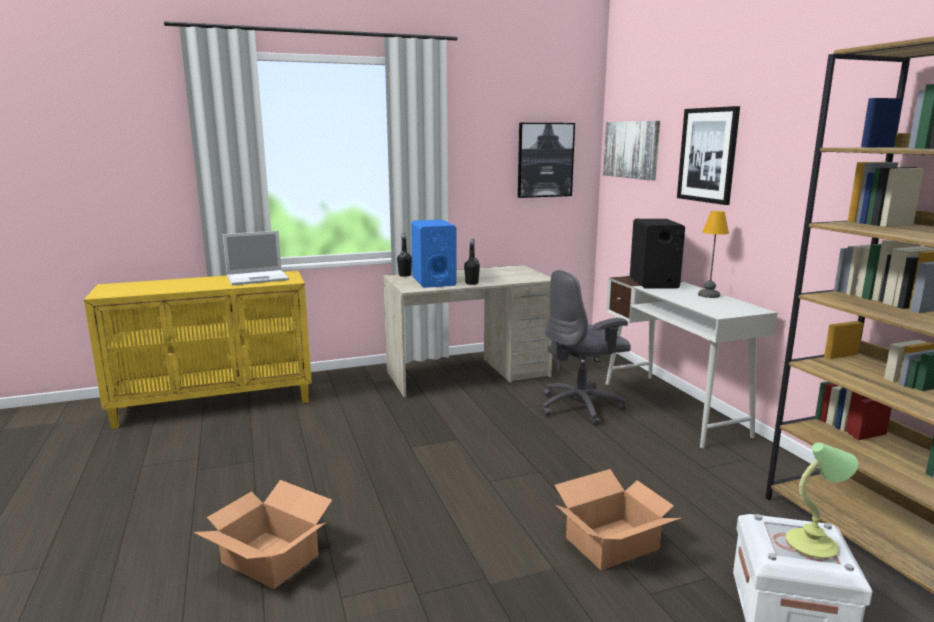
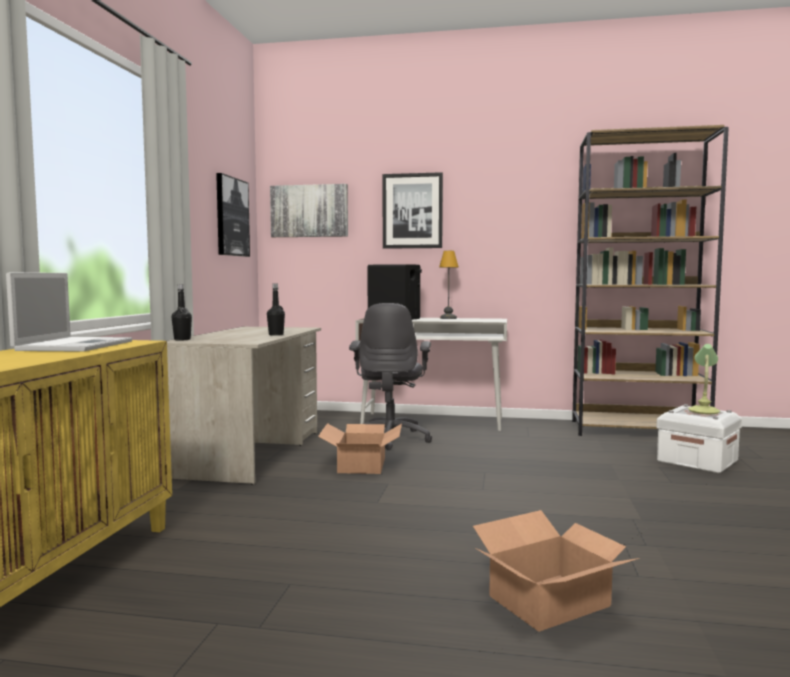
camera: 60 degrees left, 10 degrees down
blue speaker [411,220,456,288] -> none
cardboard box [554,469,681,571] -> cardboard box moved to [318,423,402,474]

